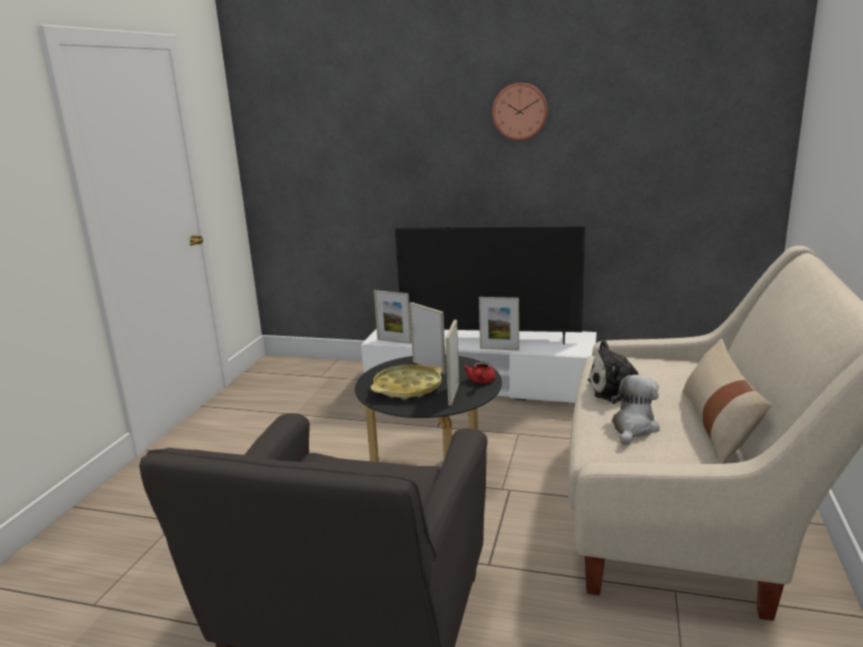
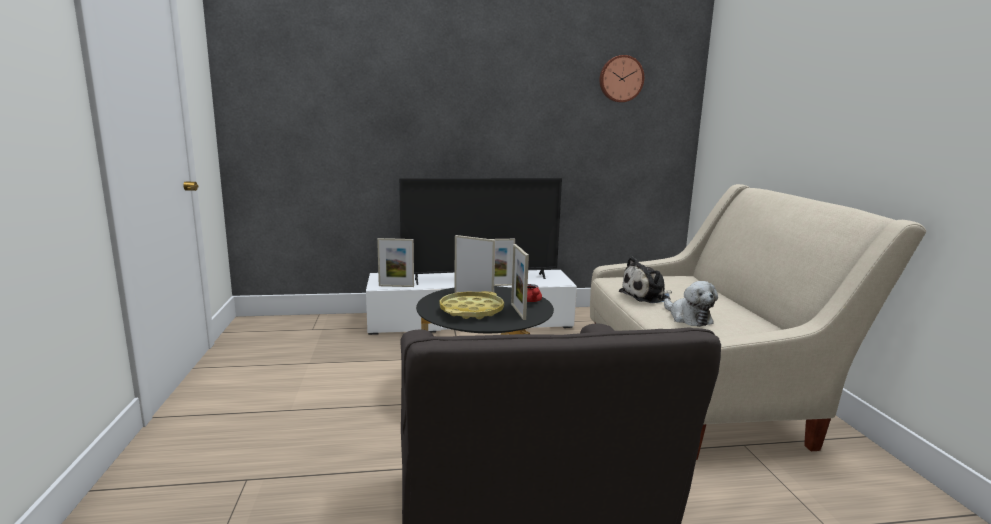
camera: 25 degrees left, 5 degrees down
wall clock [492,83,548,140] -> wall clock moved to [600,55,644,102]
plush toy [611,375,660,445] -> plush toy turned 150 degrees clockwise [664,281,718,327]
beige pillow [682,338,772,464] -> none

